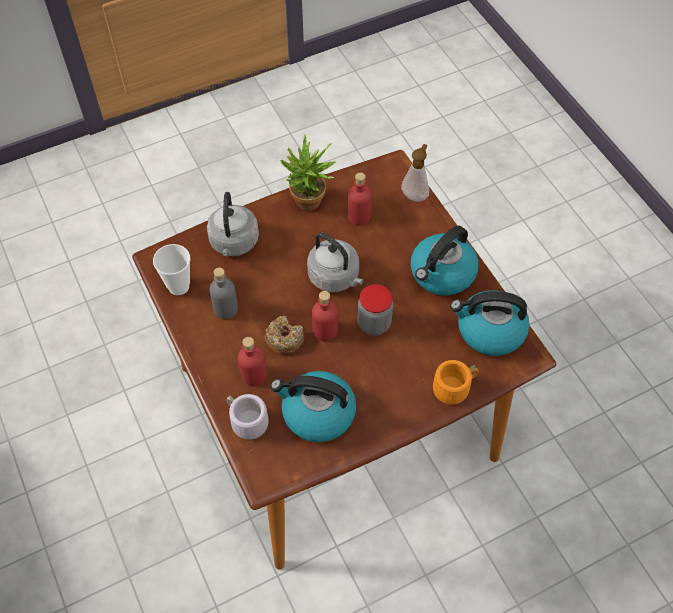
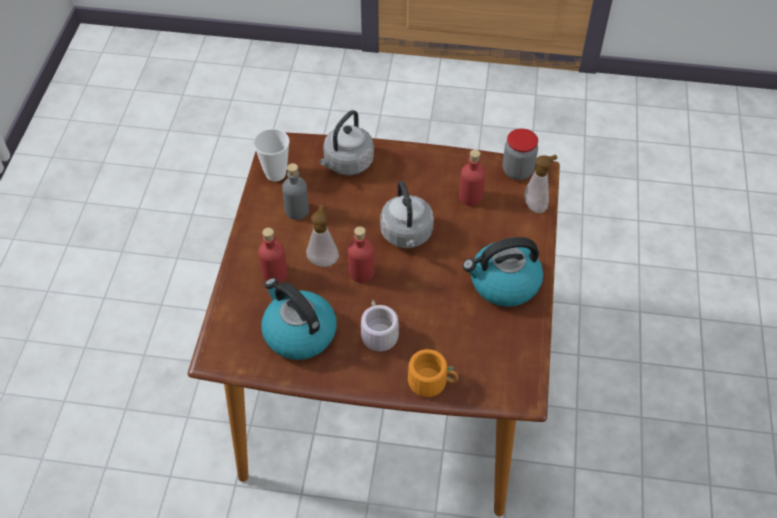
camera: 35 degrees right, 5 degrees down
grey mug [227,394,269,440] -> grey mug moved to [361,300,399,359]
donut [265,316,304,354] -> soap dispenser [306,205,339,267]
potted plant [280,135,337,211] -> none
jar [358,284,393,336] -> jar moved to [503,129,538,180]
kettle [450,290,530,356] -> none

